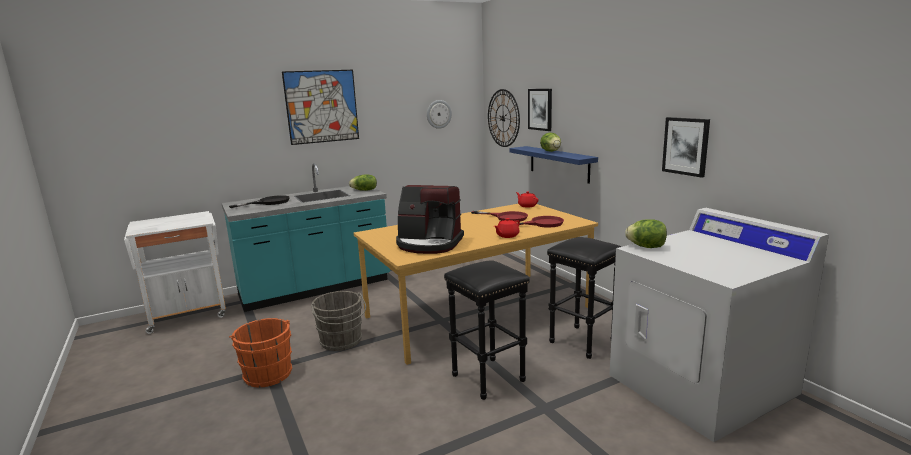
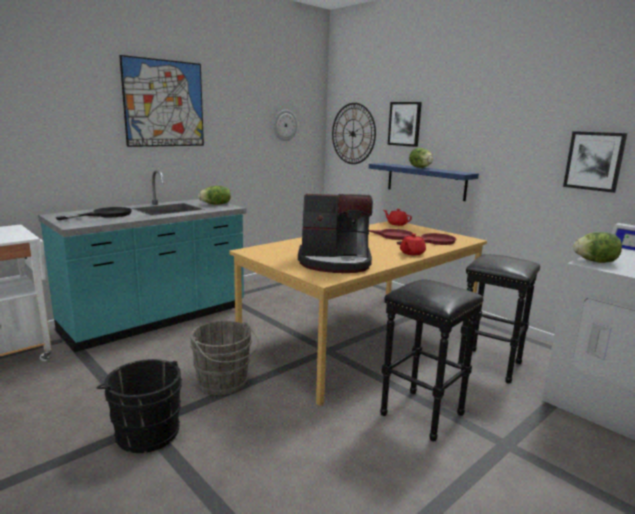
camera: 15 degrees left, 0 degrees up
orange bucket [229,318,293,388] -> black bucket [97,359,182,453]

